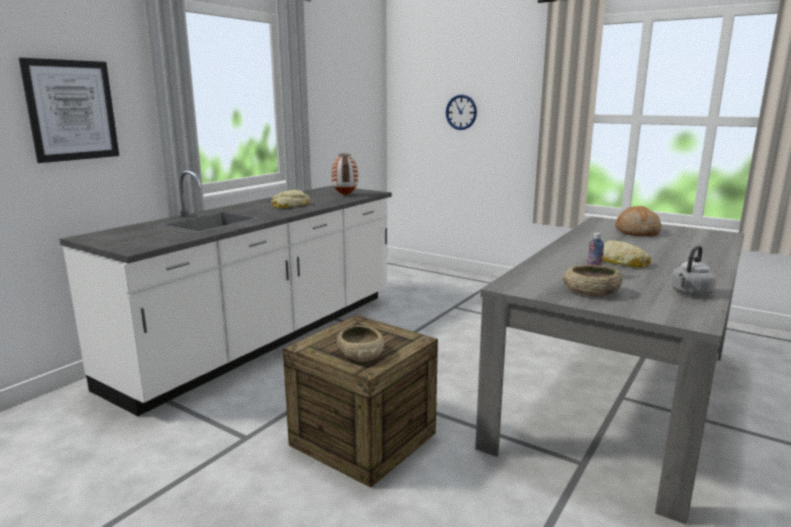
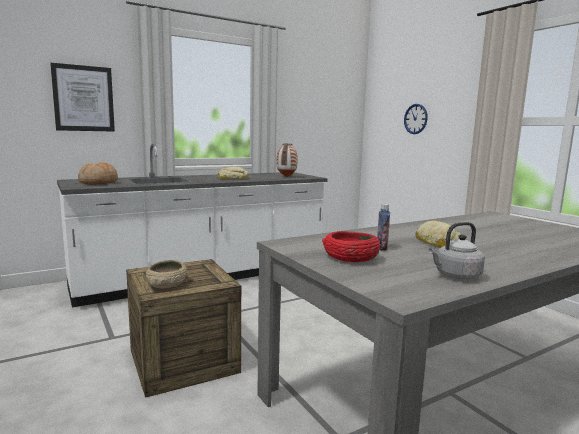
camera: 25 degrees right, 5 degrees down
beige bowl [563,265,623,296] -> red bowl [322,231,381,262]
bread [615,206,662,236] -> bread moved to [78,162,118,185]

